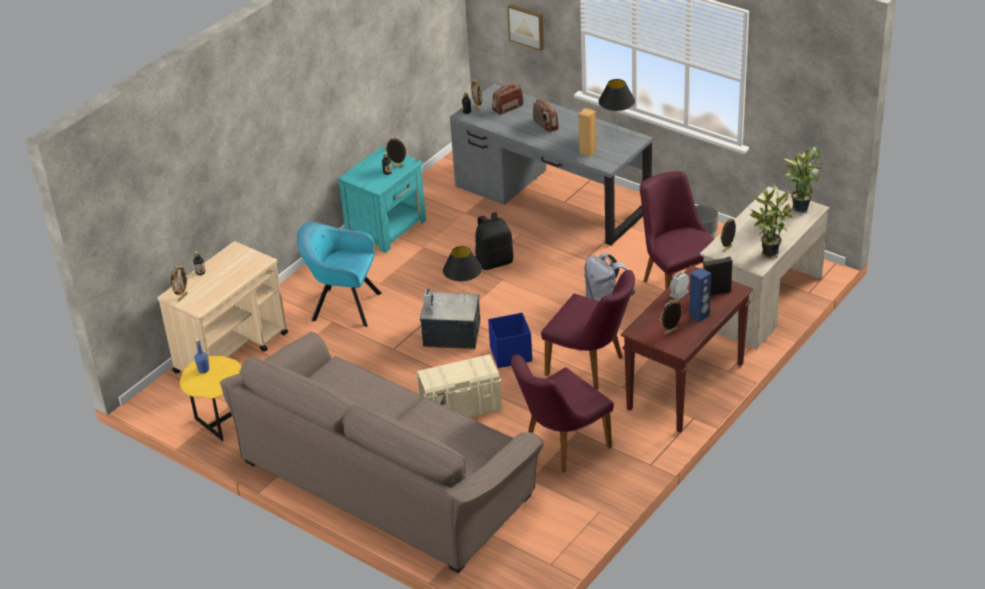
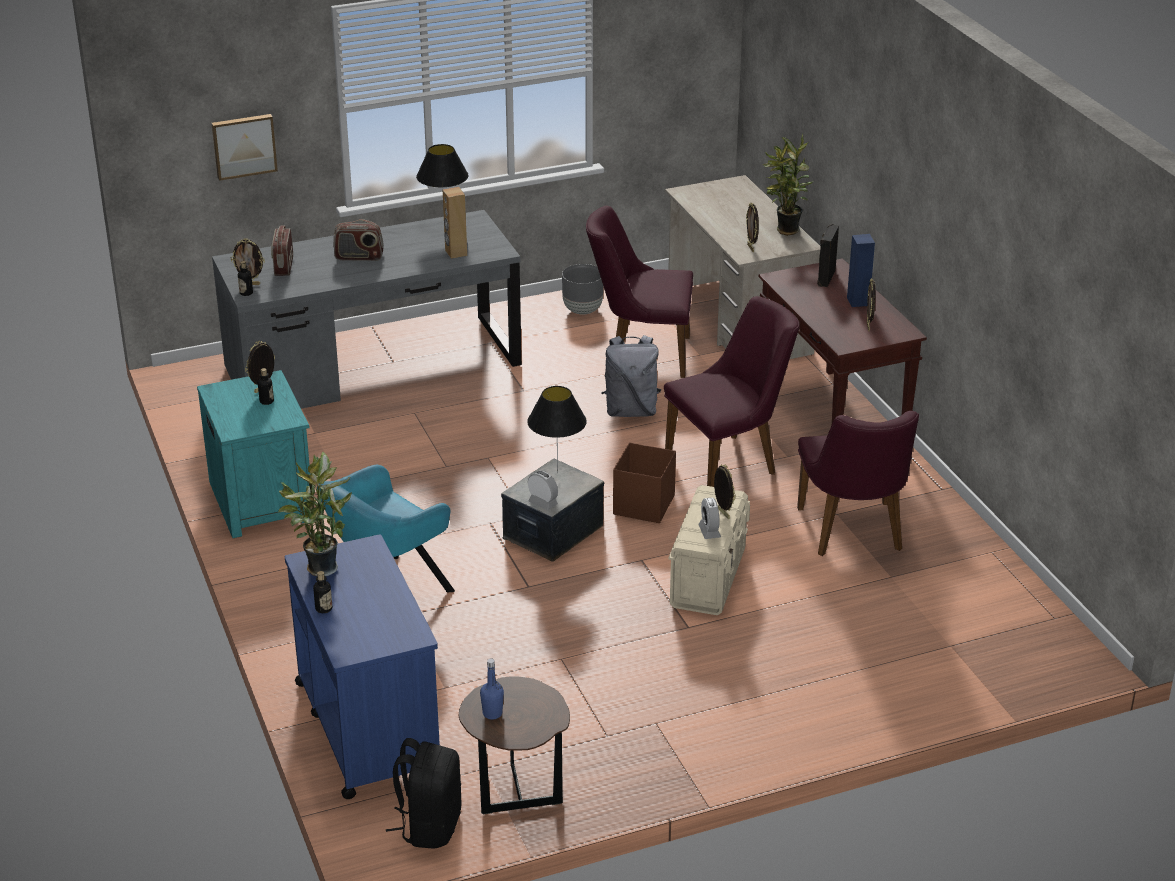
camera: 60 degrees left, 5 degrees down
beige cart [157,241,288,374] -> blue cart [285,534,440,799]
picture frame [171,266,188,301] -> picture frame moved to [714,464,736,519]
yellow side table [180,356,241,441] -> brown side table [458,677,570,815]
brown sofa [220,332,544,573] -> none
black backpack [475,212,514,270] -> black backpack moved to [386,738,461,849]
blue storage box [488,313,532,368] -> brown storage box [613,442,676,523]
alarm clock [669,272,689,300] -> alarm clock moved to [698,498,721,539]
potted plant [784,147,823,214] -> potted plant moved to [278,451,352,577]

